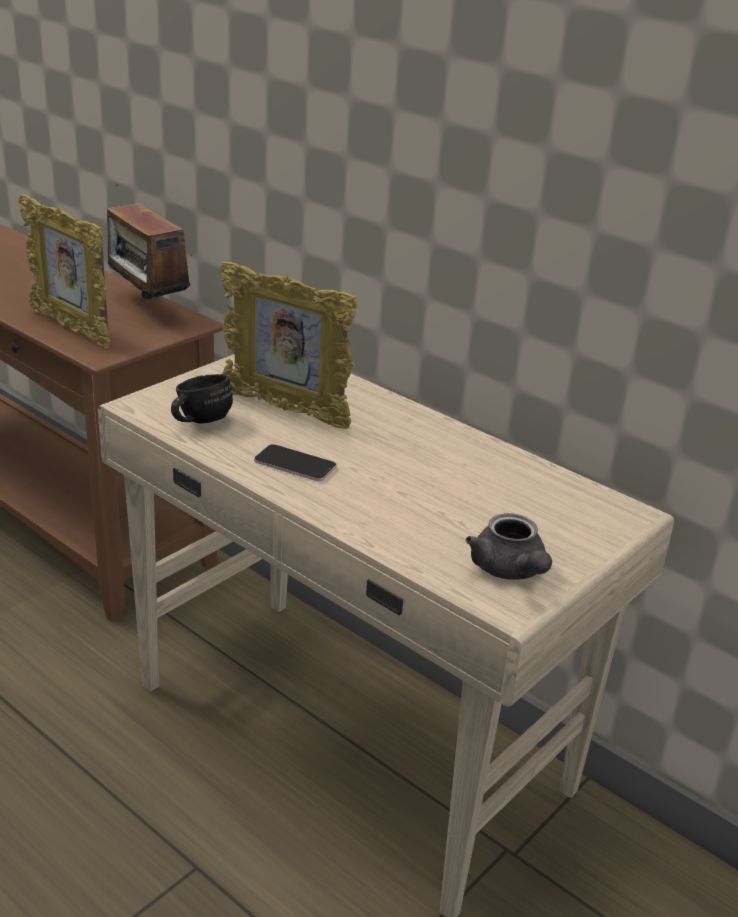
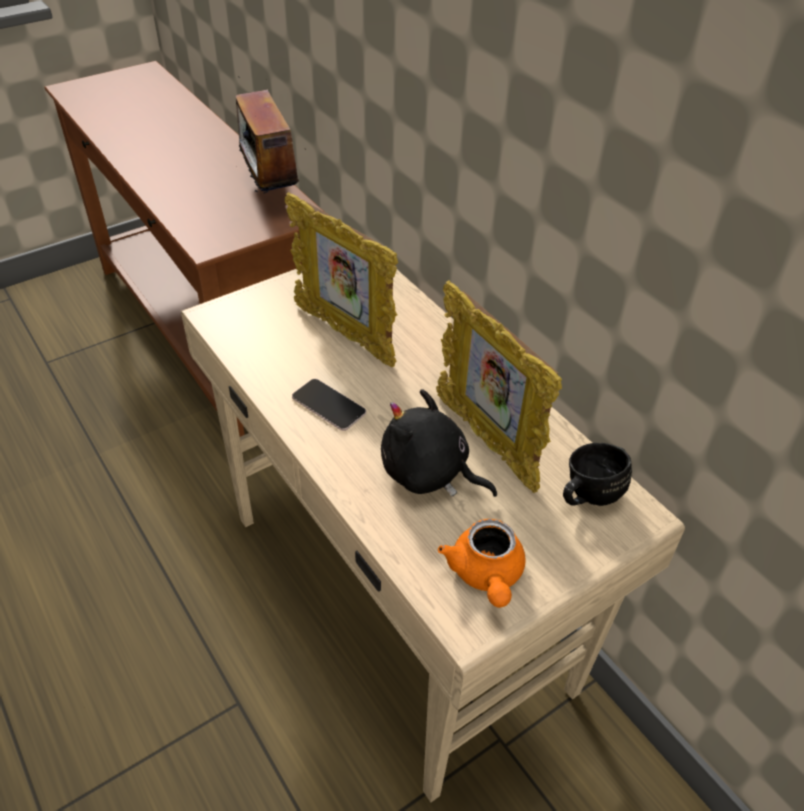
camera: 15 degrees right, 15 degrees up
picture frame [19,194,110,348] -> picture frame moved to [436,280,562,493]
black mug [171,374,233,424] -> black mug moved to [563,443,632,506]
grey teapot [466,513,552,580] -> orange teapot [438,519,525,608]
none -> black plush toy [381,389,497,497]

